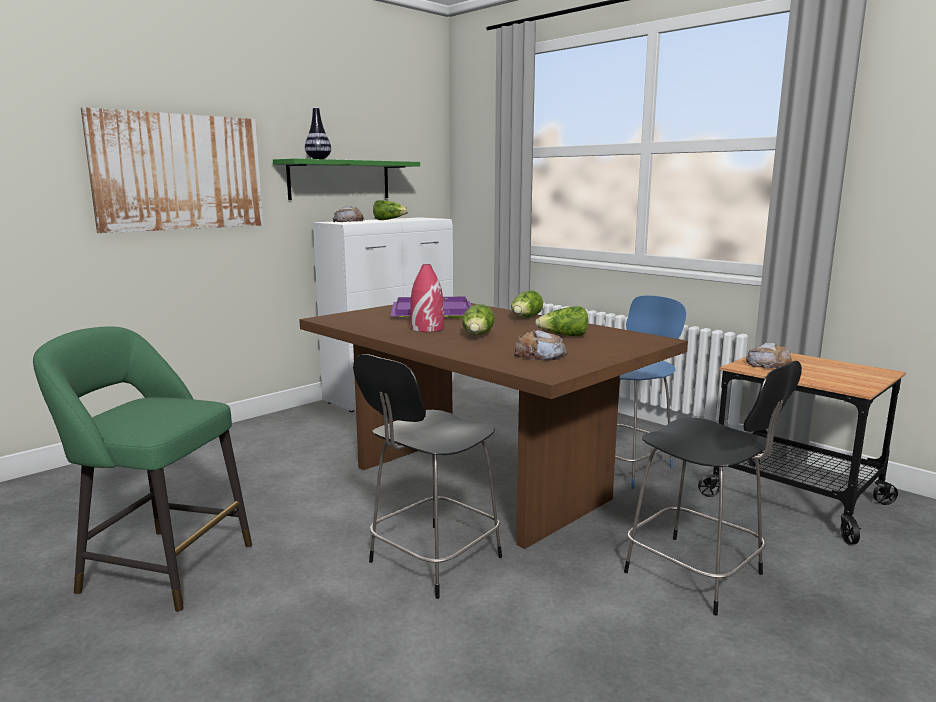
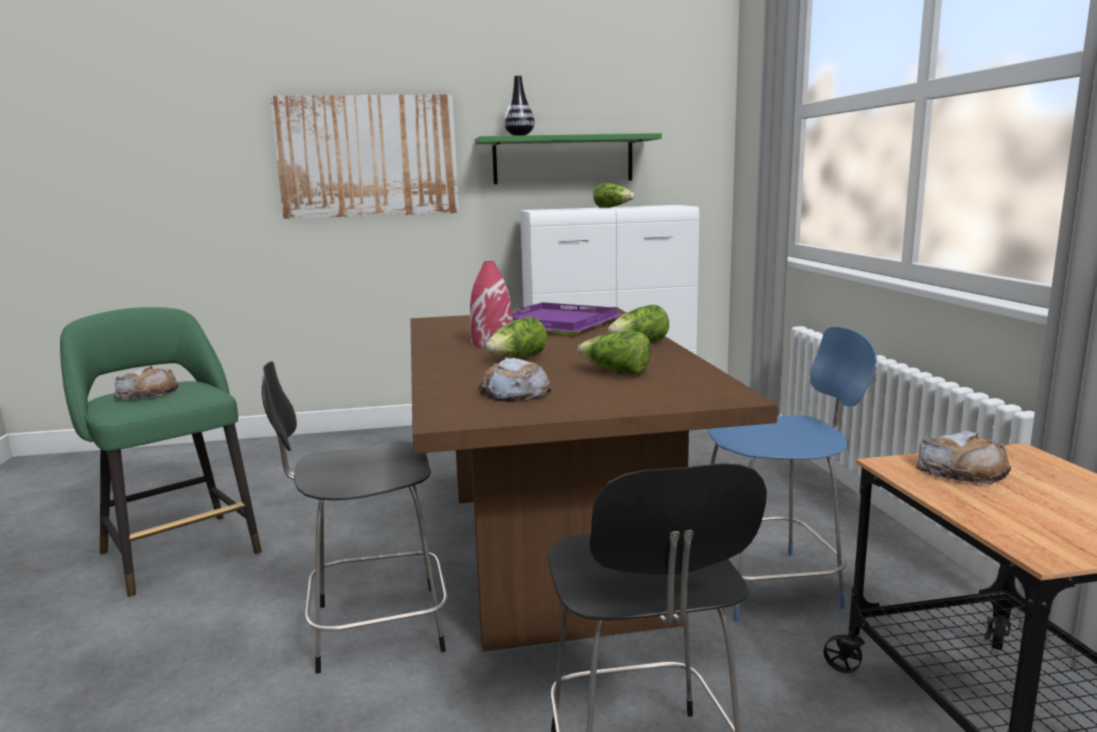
camera: 35 degrees right, 0 degrees up
bread [333,206,364,222] -> bread moved to [114,365,178,399]

